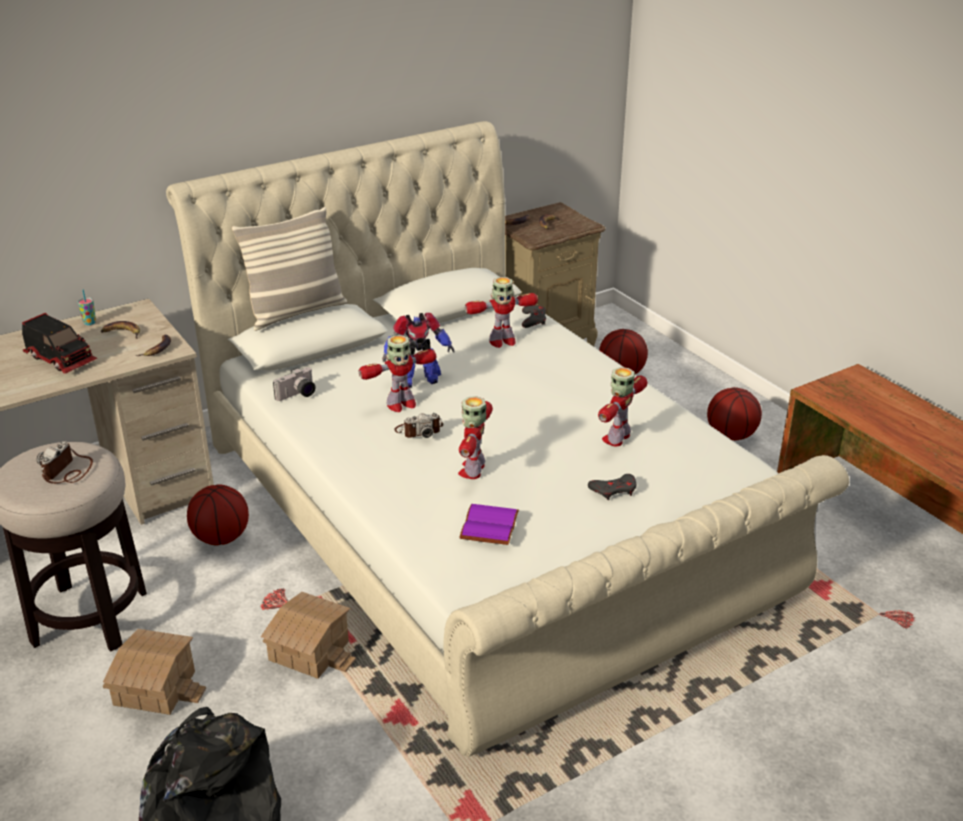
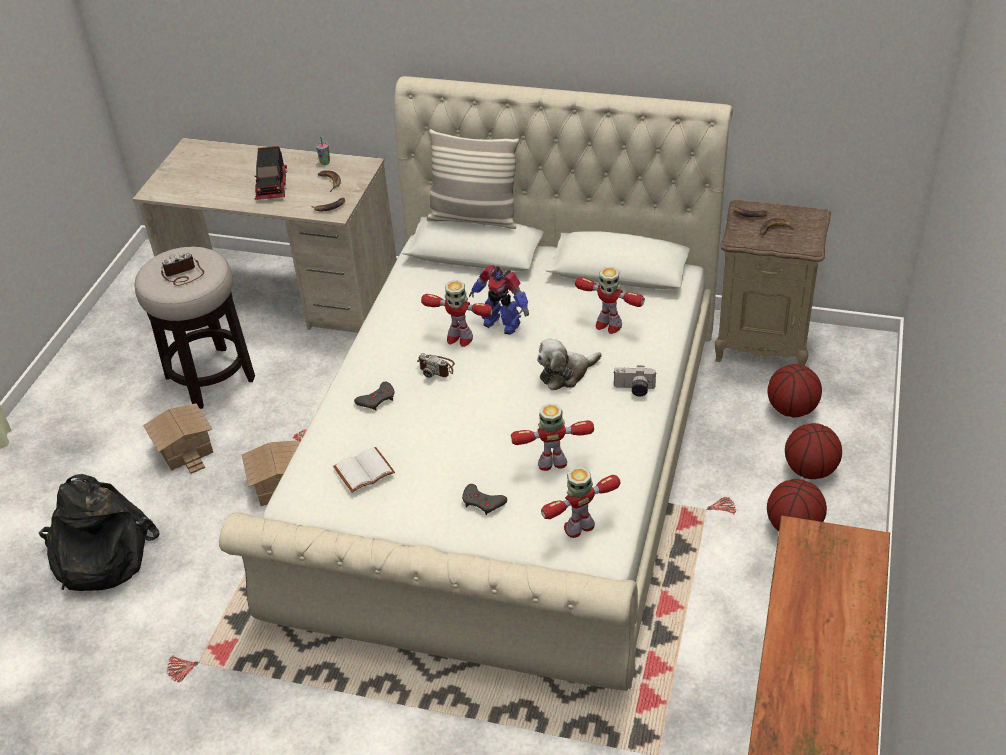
camera: 50 degrees right, 10 degrees up
basketball [187,484,249,545] -> basketball moved to [785,423,842,479]
camera [273,367,315,401] -> camera moved to [614,365,657,396]
toy robot [458,396,493,479] -> toy robot moved to [541,467,621,538]
purple book [459,504,519,545] -> white book [333,447,395,492]
grey game controller [522,305,546,328] -> grey game controller moved to [354,382,395,411]
none -> plush toy [537,338,602,390]

